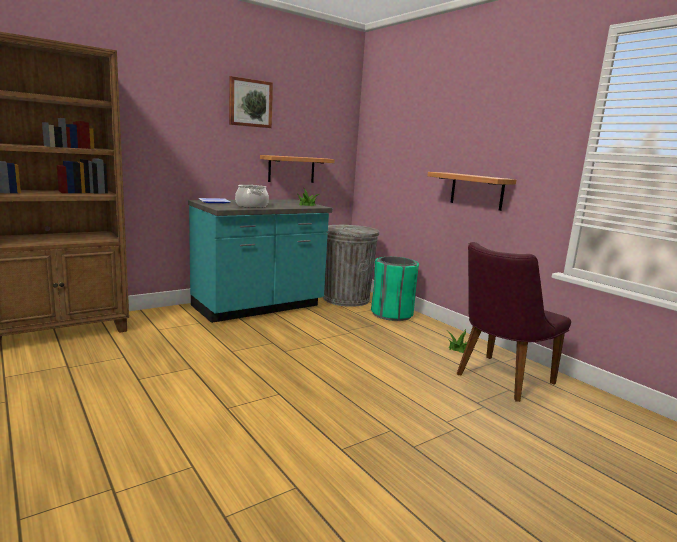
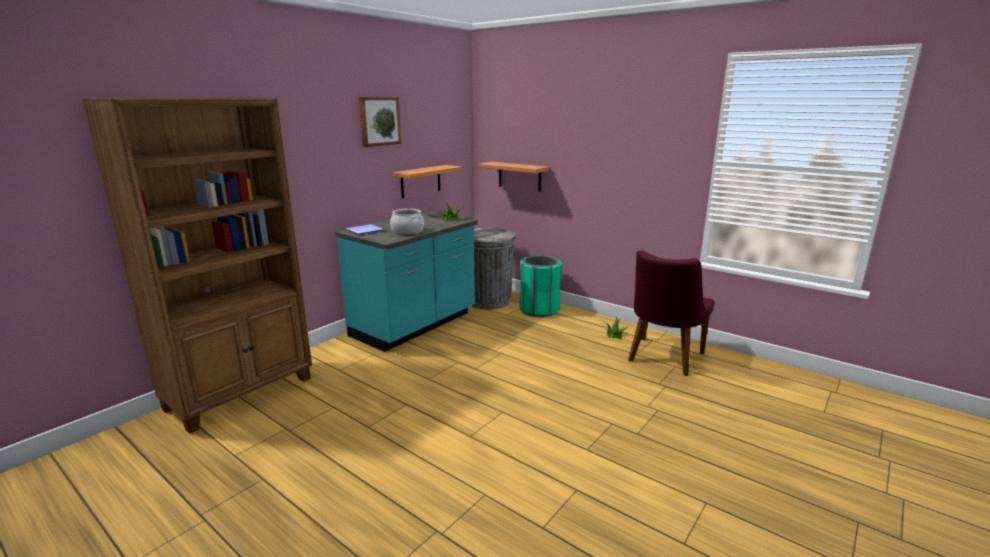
camera: 15 degrees left, 5 degrees up
shelf [427,172,516,211] -> shelf moved to [479,162,549,192]

